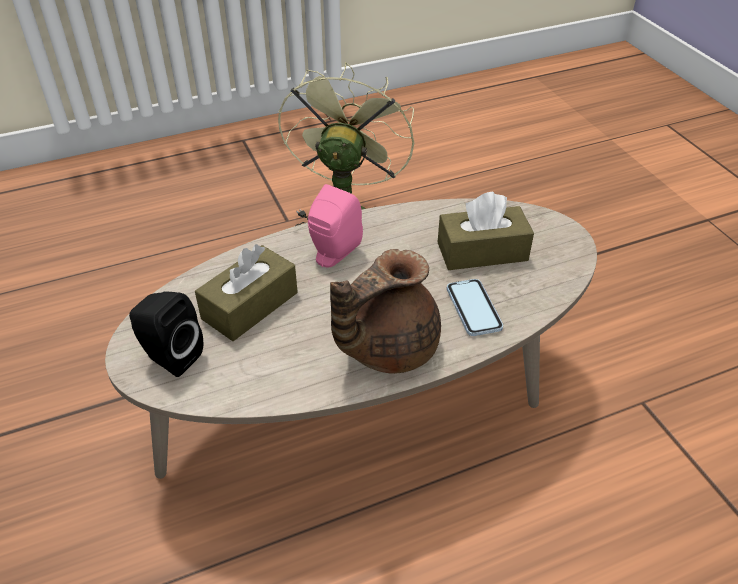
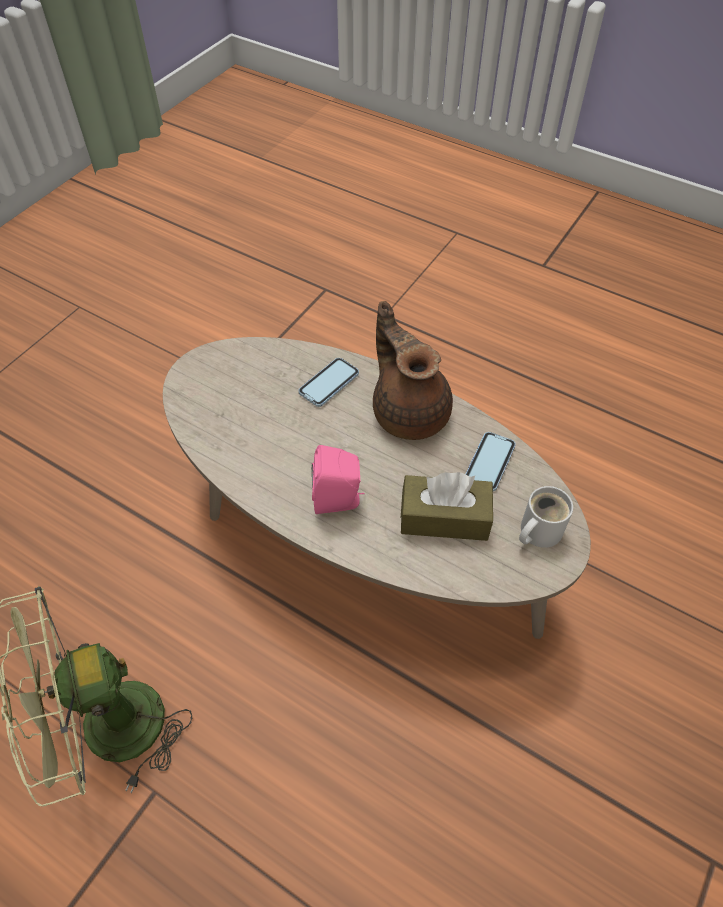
camera: 125 degrees left, 10 degrees up
black speaker [129,291,203,377] -> white mug [519,486,573,548]
brown teapot [330,249,441,374] -> brown teapot turned 135 degrees counterclockwise [373,301,453,440]
brown tissue box [438,192,534,270] -> none
none -> phone [465,432,516,491]

